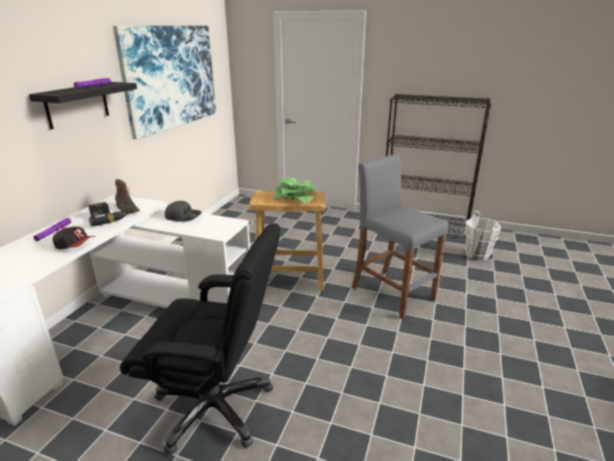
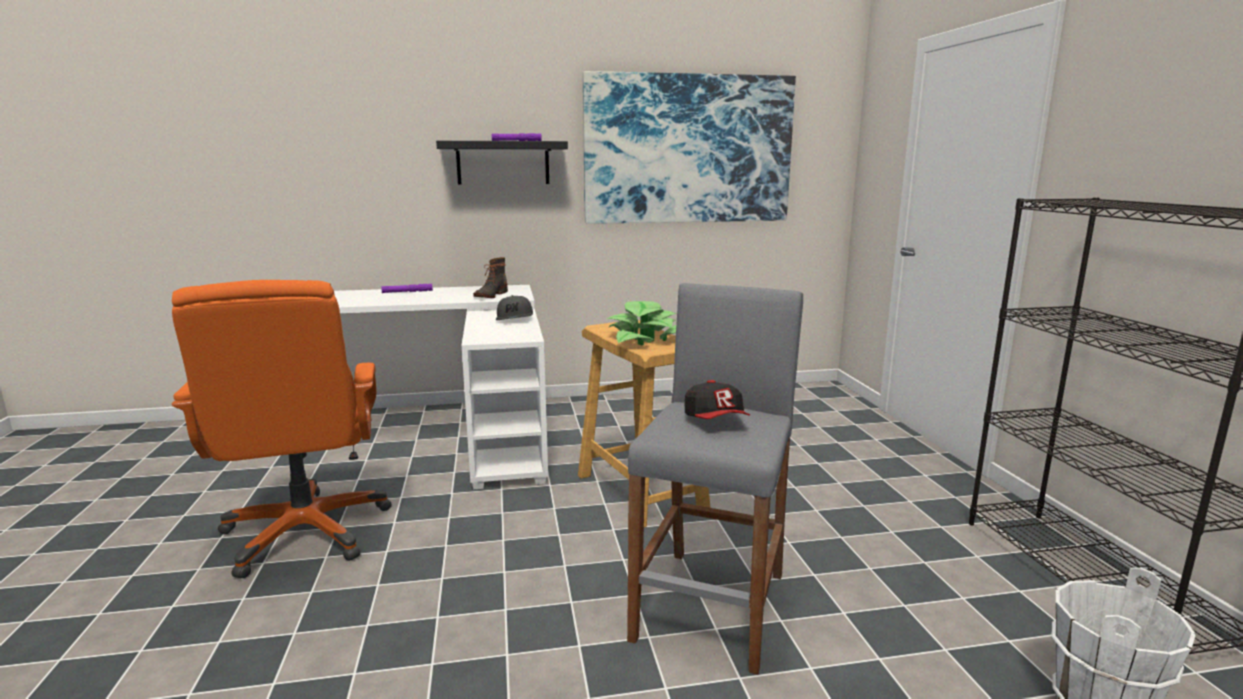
camera: 60 degrees right, 10 degrees down
cap [52,227,96,249] -> cap moved to [685,380,750,419]
power drill [89,202,127,226] -> none
black office chair [120,223,281,455] -> orange office chair [172,280,392,578]

